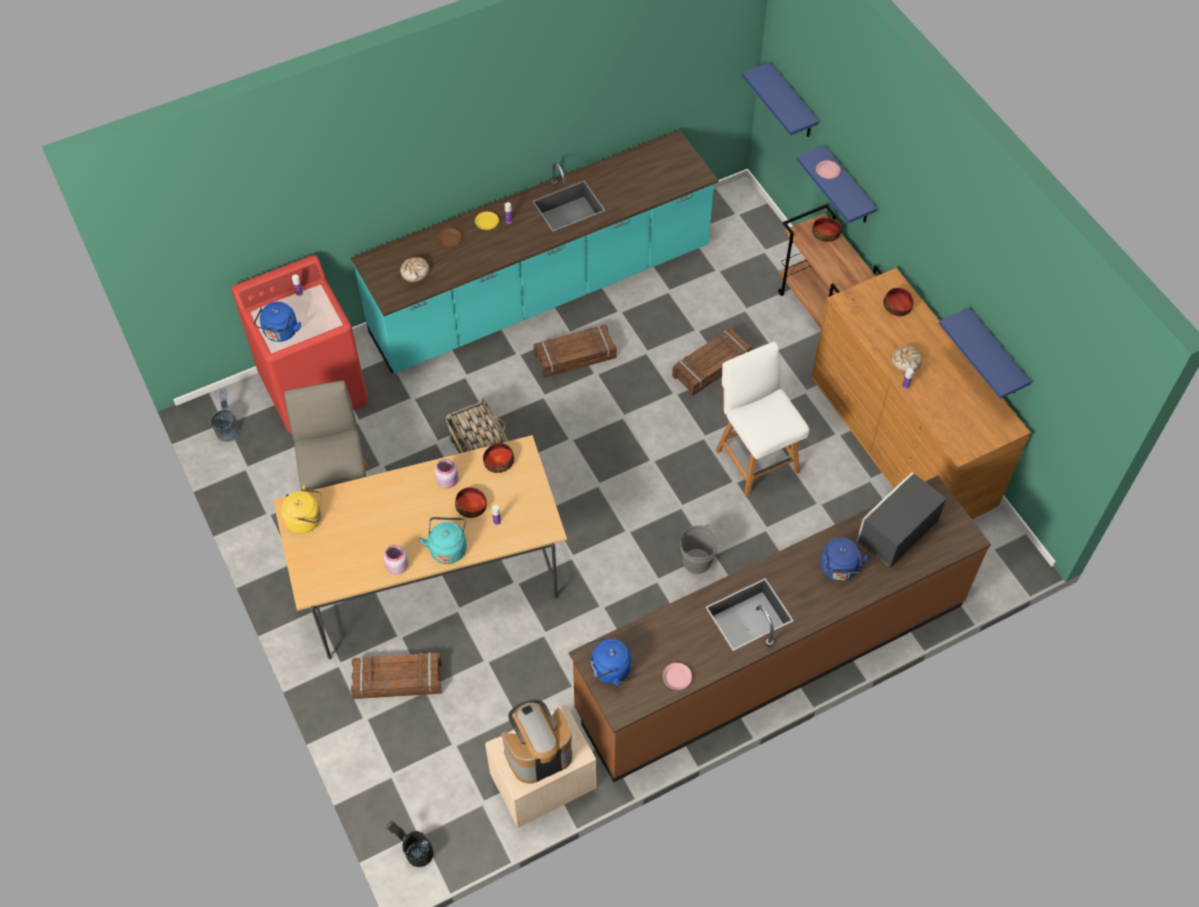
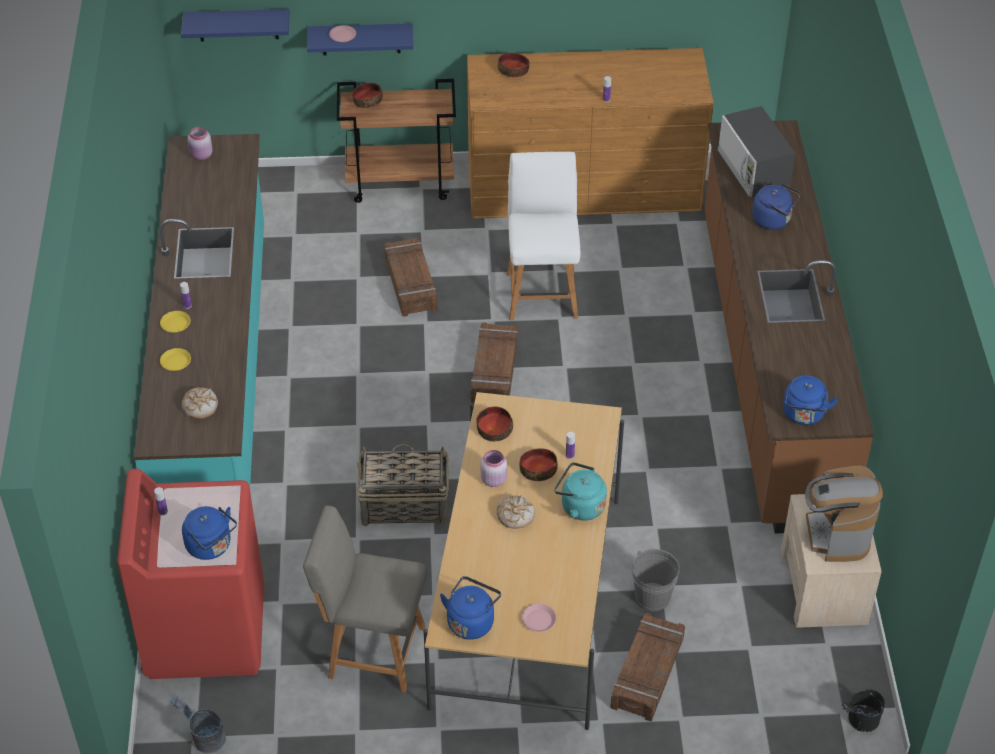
camera: 65 degrees left, 10 degrees down
yellow kettle [281,485,322,534] -> blue kettle [440,576,501,640]
pink jar [384,545,408,575] -> pink jar moved to [188,127,213,160]
brown plate [438,228,462,247] -> yellow plate [160,348,191,371]
crate [534,325,617,378] -> crate moved to [471,322,518,403]
pink plate [663,663,692,690] -> pink plate moved to [522,604,556,632]
grey bucket [680,524,719,574] -> grey bucket moved to [632,549,680,611]
white chair [716,342,809,497] -> white chair turned 90 degrees clockwise [507,152,580,320]
bread [892,346,922,373] -> bread moved to [497,495,535,528]
blue shelf [939,308,1031,399] -> none

